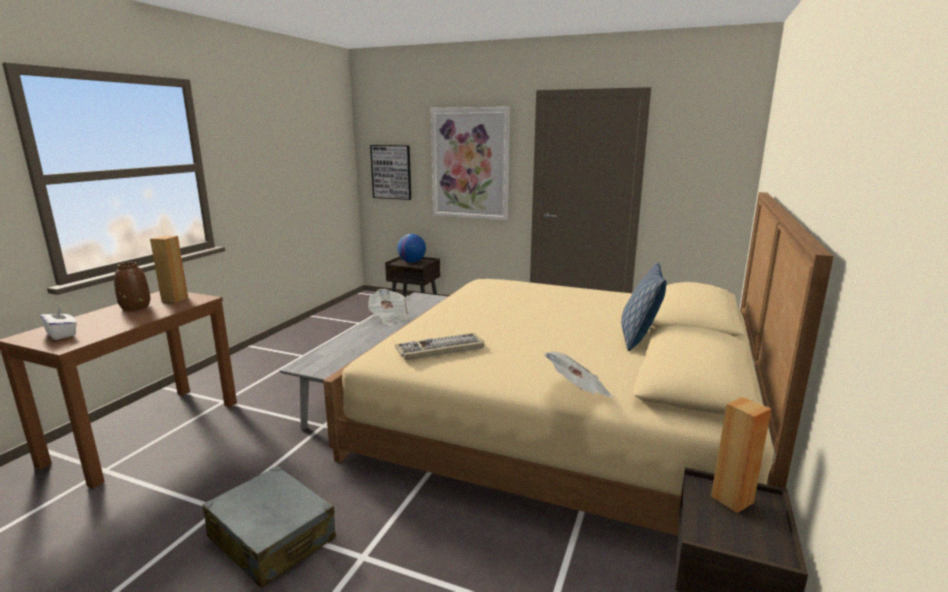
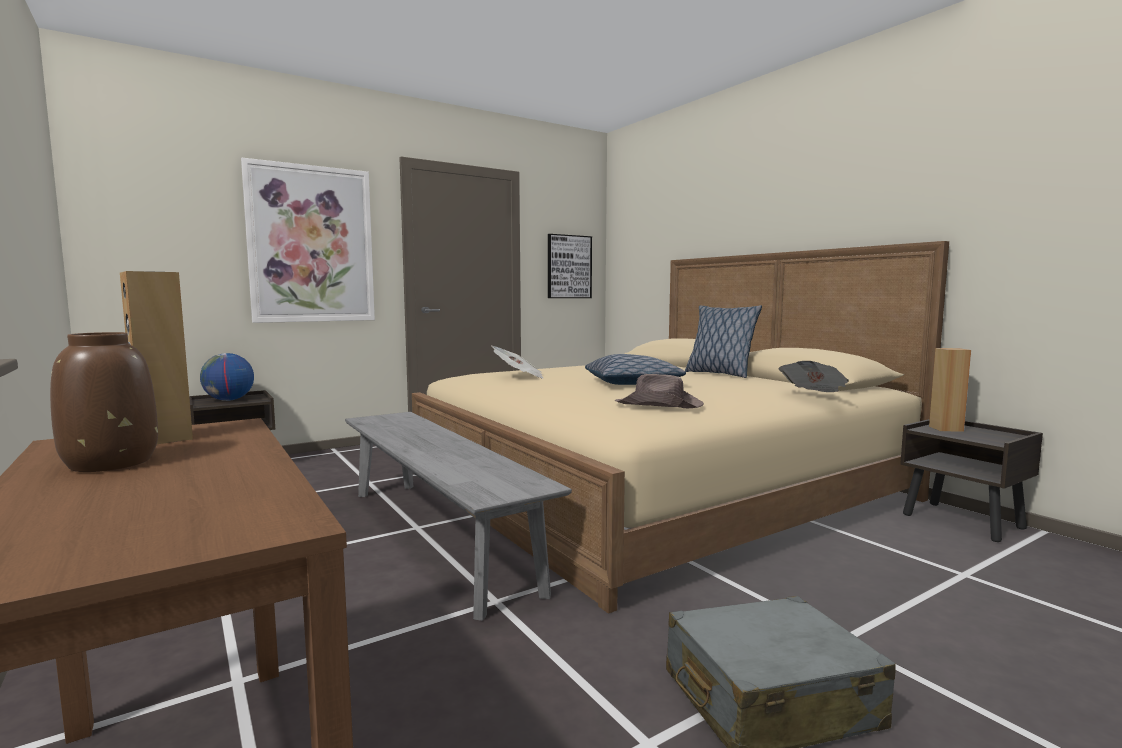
camera: 55 degrees left, 10 degrees down
white tissue box [40,306,77,340] -> none
newspaper [368,289,408,325] -> newspaper moved to [492,346,544,379]
picture [370,145,411,200] -> picture moved to [548,234,592,298]
keyboard [395,333,484,360] -> brown hat [615,374,704,408]
none -> pillow [585,354,686,385]

